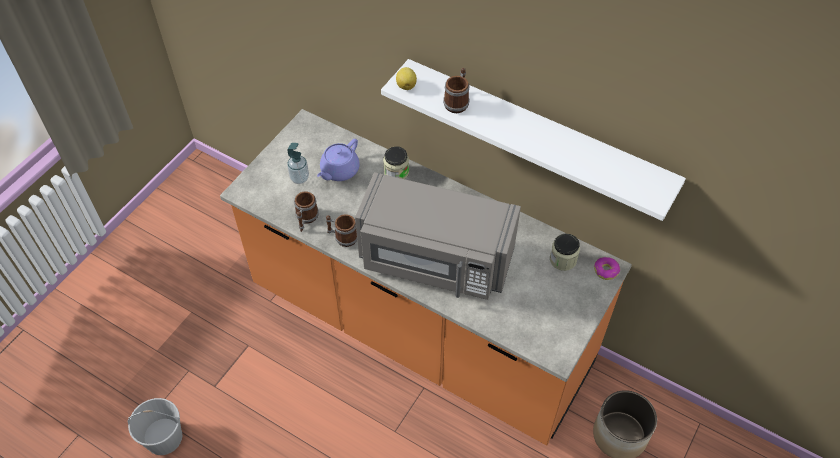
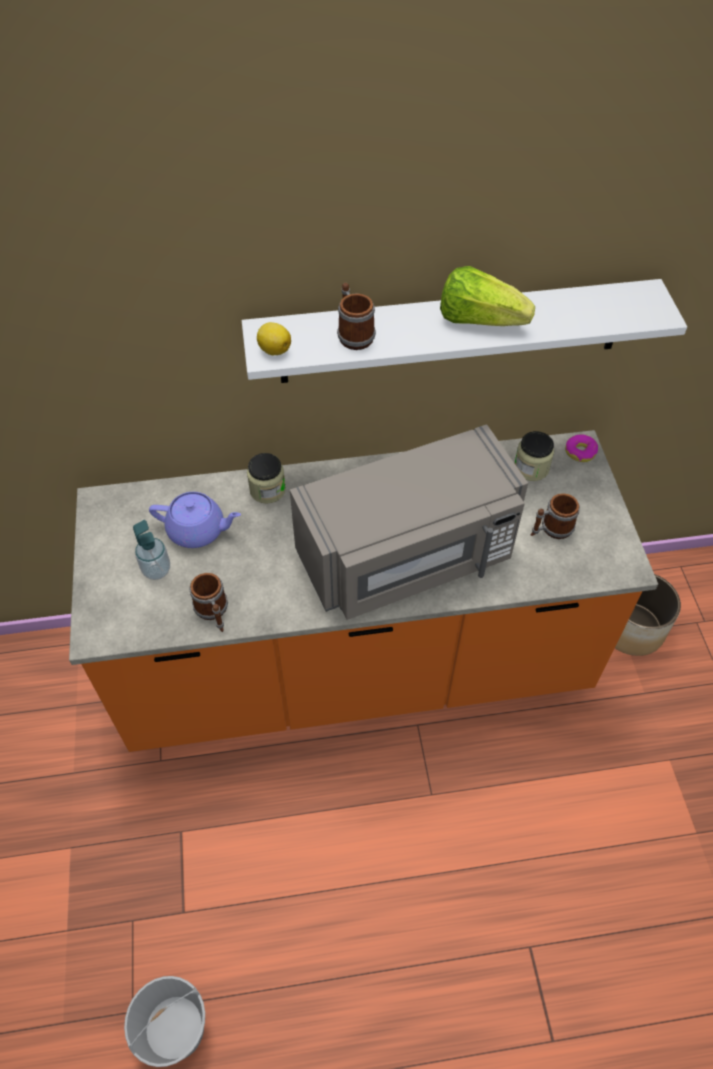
camera: 40 degrees left, 0 degrees up
purple teapot [317,139,360,181] -> purple teapot turned 75 degrees counterclockwise [149,492,241,548]
mug [326,214,357,247] -> mug moved to [531,493,580,539]
none -> lettuce [440,266,535,326]

